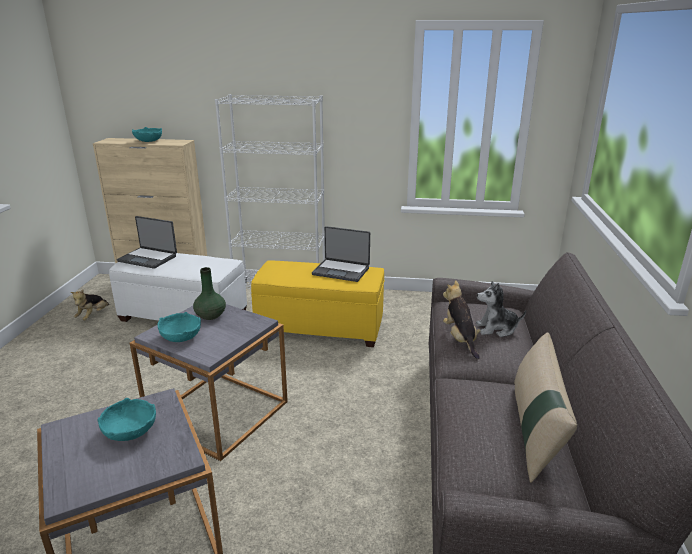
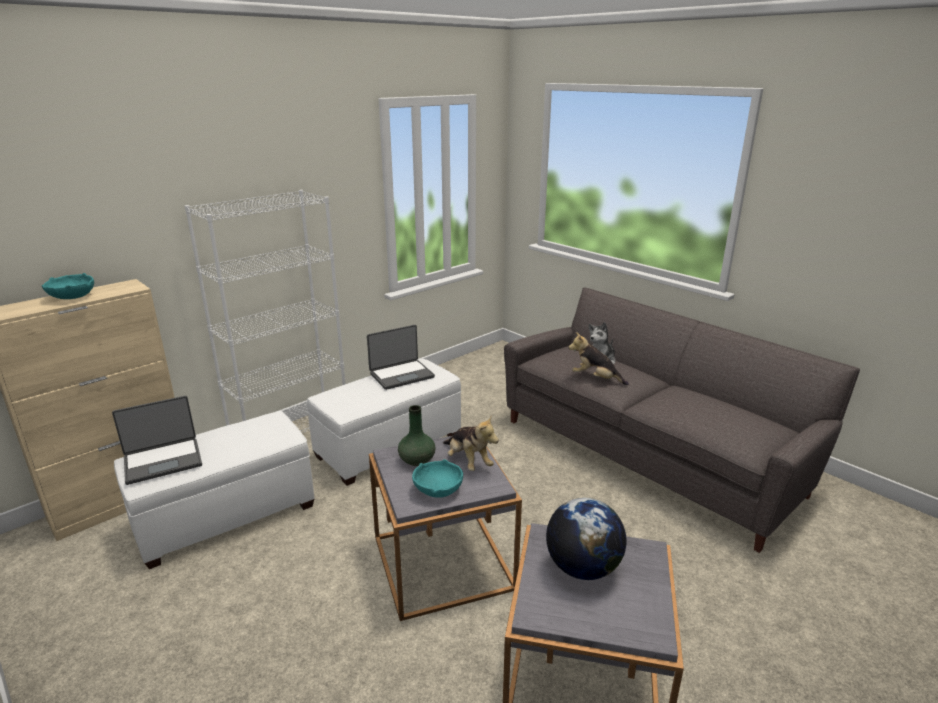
camera: 50 degrees left, 0 degrees up
plush toy [70,289,109,320] -> plush toy moved to [443,415,499,471]
turquoise bowl [98,398,156,441] -> globe [546,498,627,580]
yellow ottoman [251,260,385,347] -> white ottoman [307,359,461,486]
beige pillow [514,332,577,483] -> none

